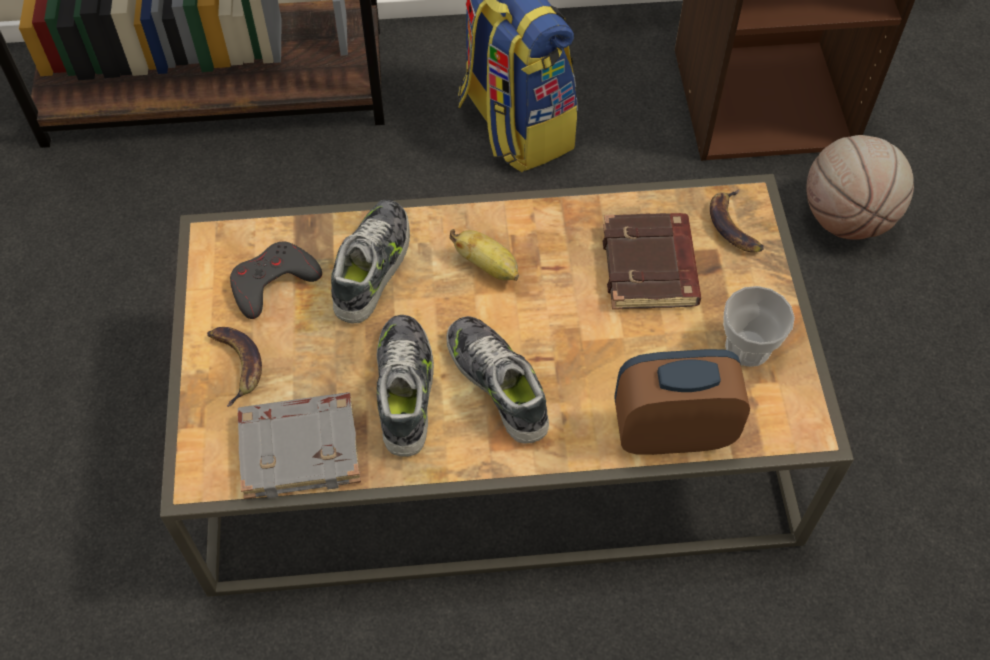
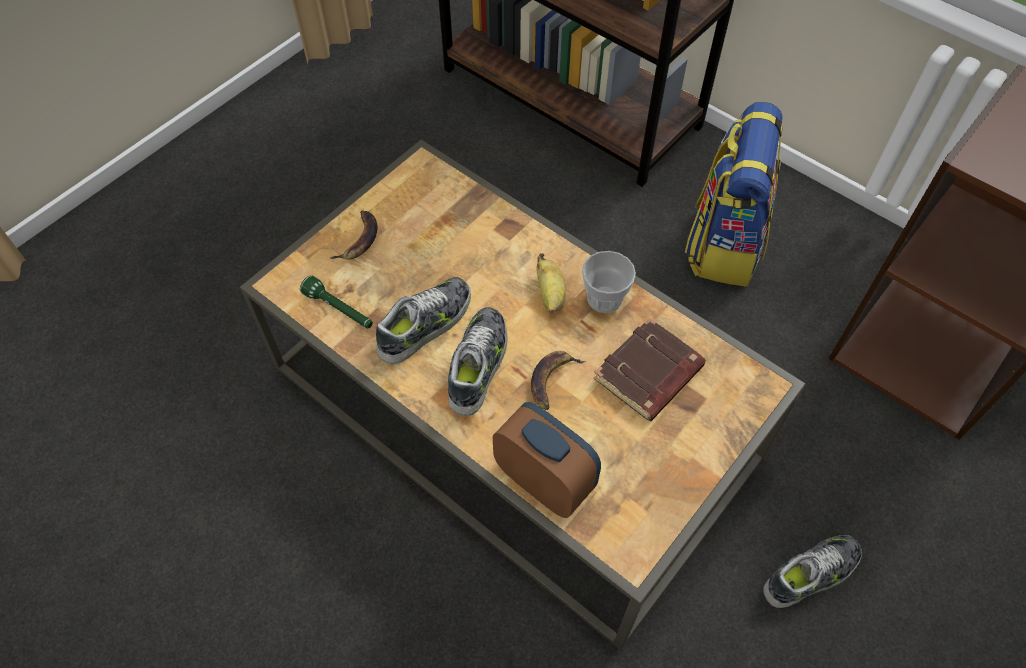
camera: 45 degrees right, 0 degrees up
grey game controller [230,242,322,319] -> none
grey book [238,392,361,499] -> green flashlight [300,275,373,328]
shoe [331,200,410,323] -> shoe moved to [763,535,862,608]
banana [710,189,764,252] -> banana moved to [531,351,585,410]
cup [723,286,795,367] -> cup moved to [582,251,636,313]
basketball [806,135,914,240] -> none

